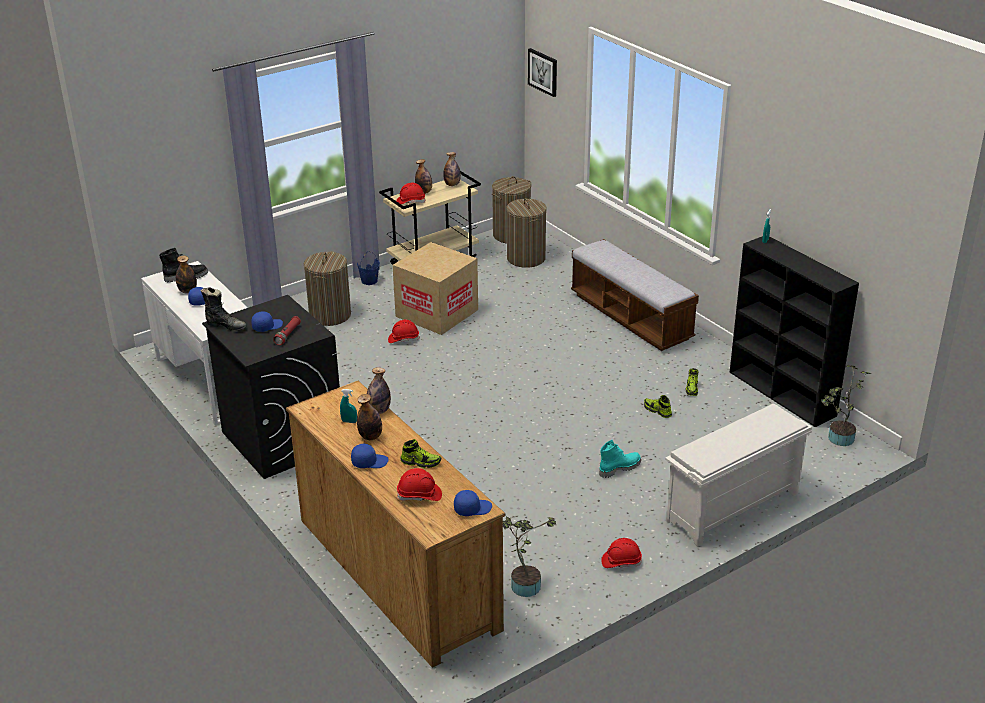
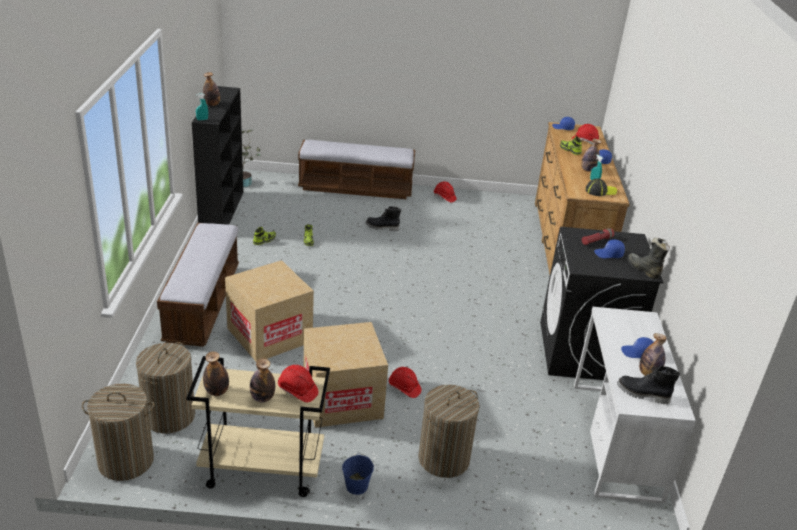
camera: 145 degrees left, 0 degrees up
bottle [367,367,391,414] -> bottle moved to [203,72,220,106]
potted plant [503,517,556,597] -> none
picture [528,48,557,97] -> none
turquoise boot [599,440,641,478] -> black boot [366,206,401,231]
white shoe rack [665,404,812,546] -> bench [298,140,415,199]
none -> cardboard box [225,260,314,362]
none -> cap [585,178,617,196]

